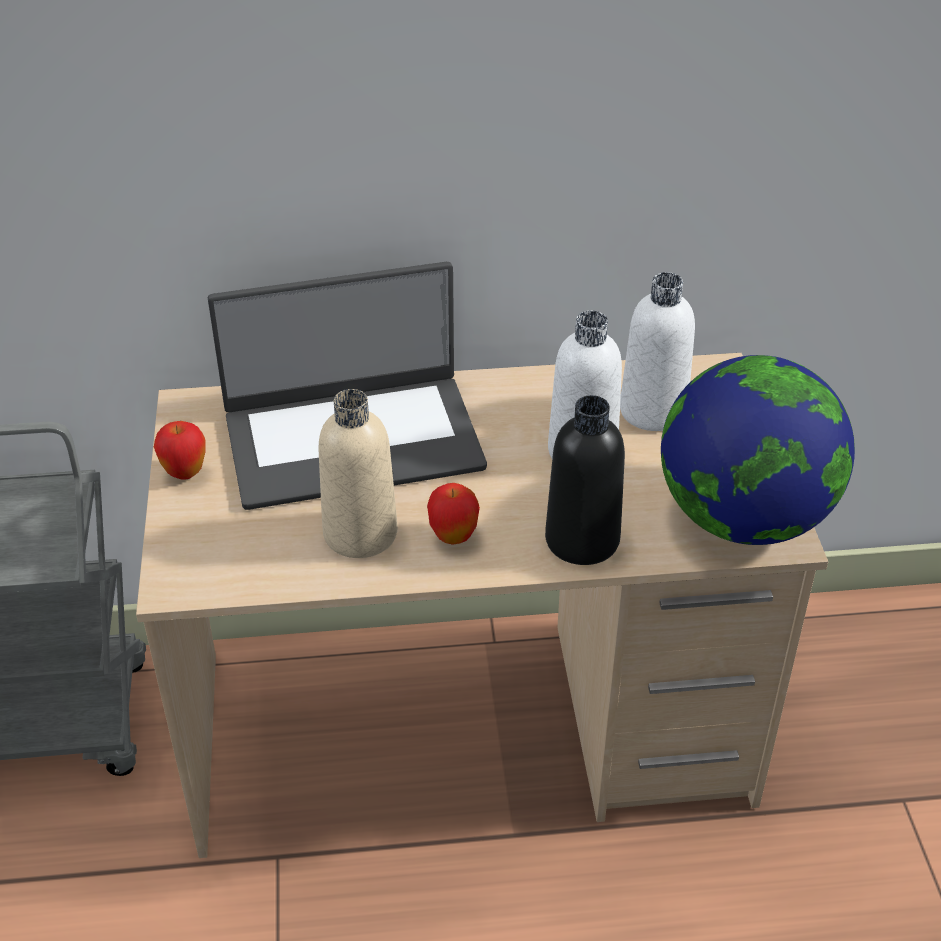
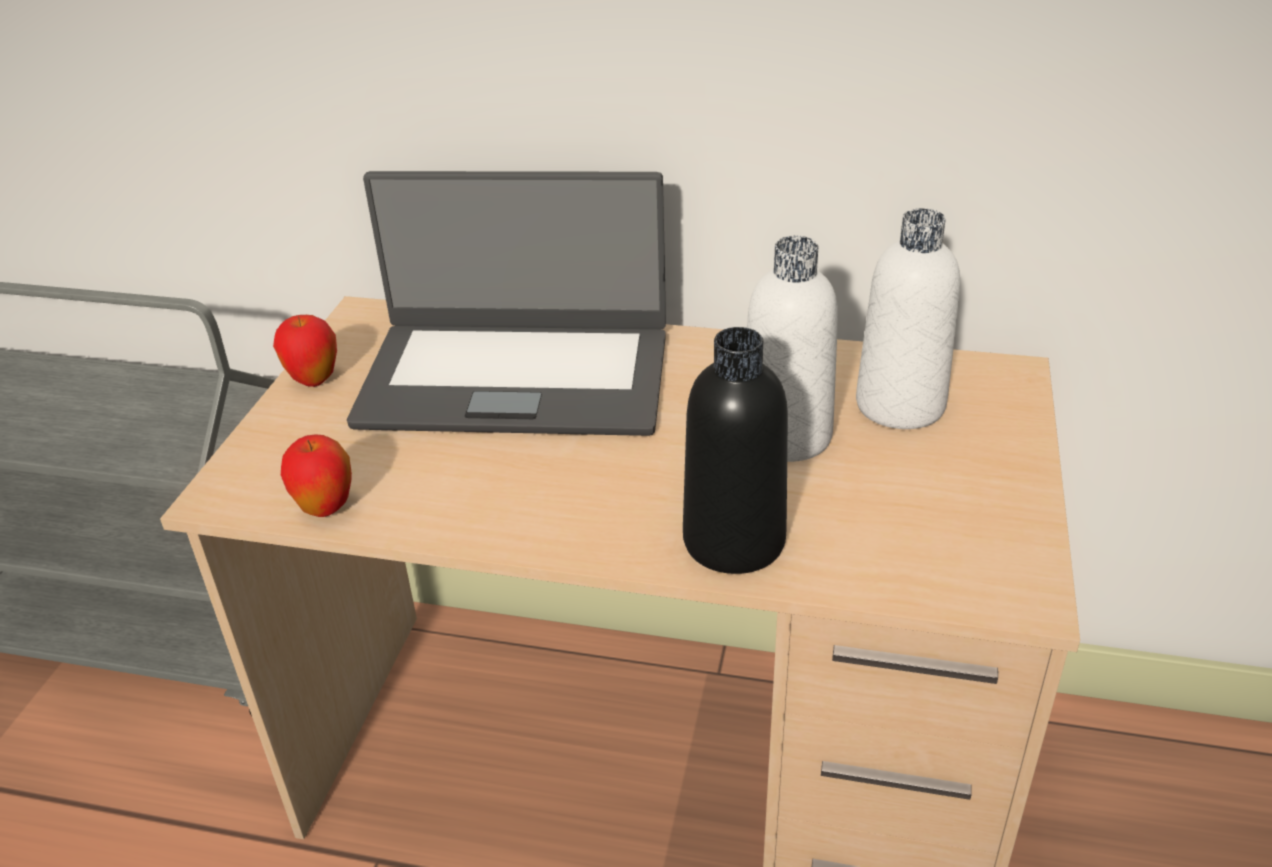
camera: 20 degrees right, 5 degrees down
beige bottle [318,389,397,558] -> none
apple [427,483,480,545] -> apple moved to [281,435,352,517]
globe [661,355,855,545] -> none

